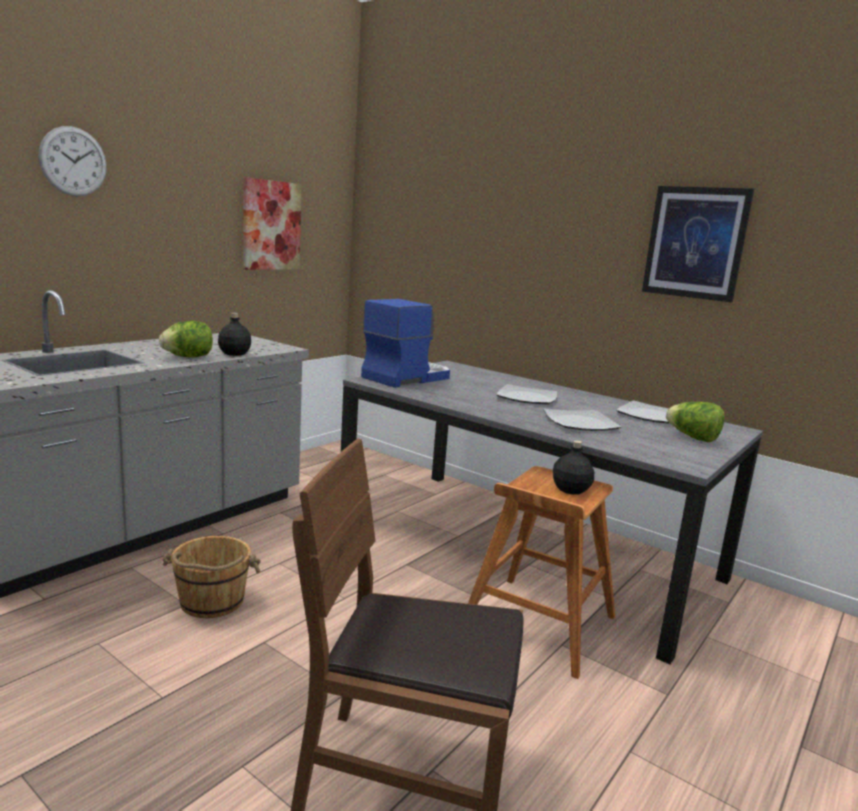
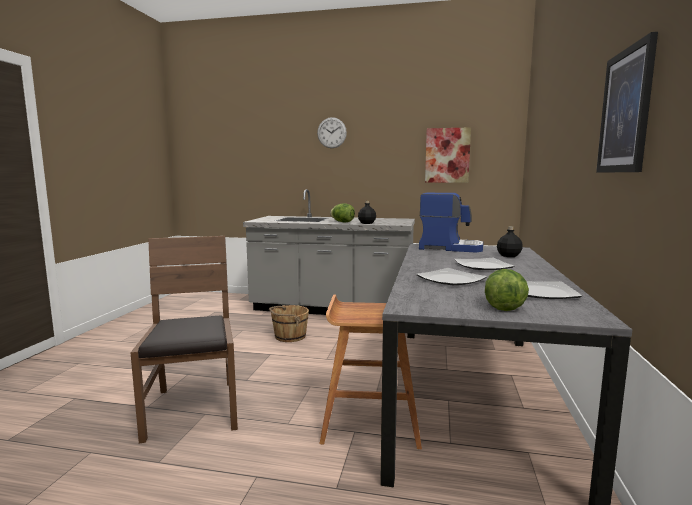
camera: 65 degrees right, 5 degrees down
black bottle [552,440,594,495] -> black bottle moved to [497,226,523,257]

